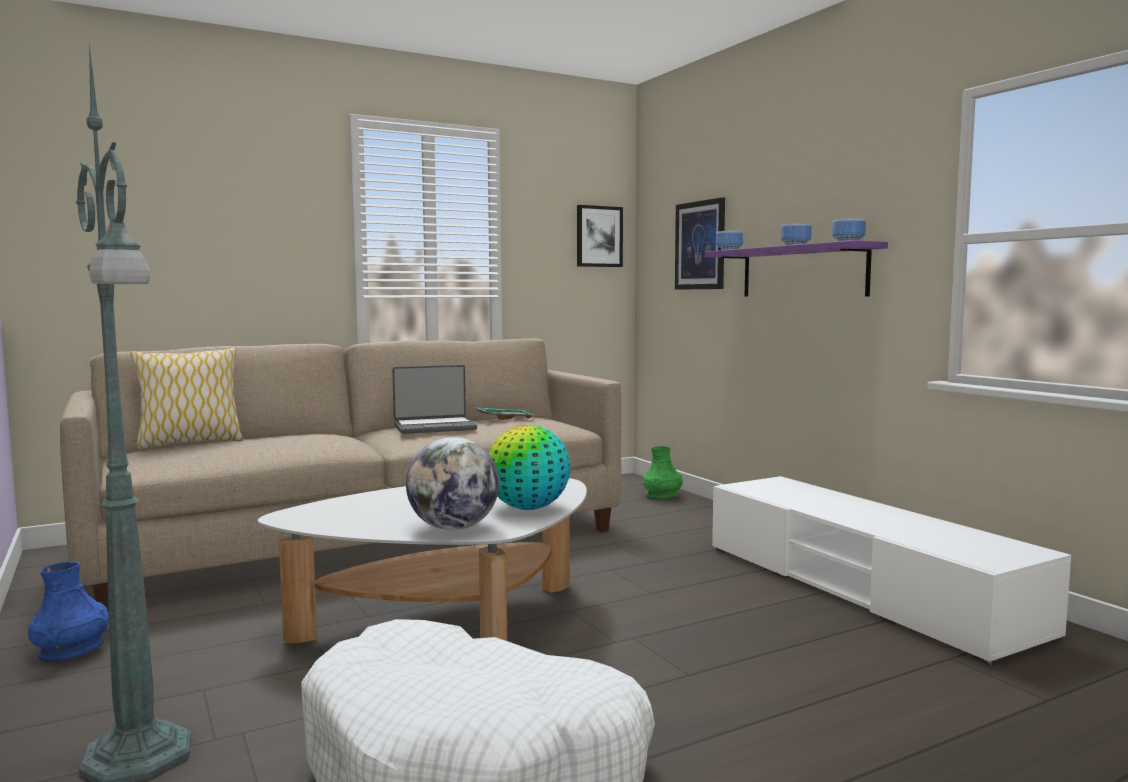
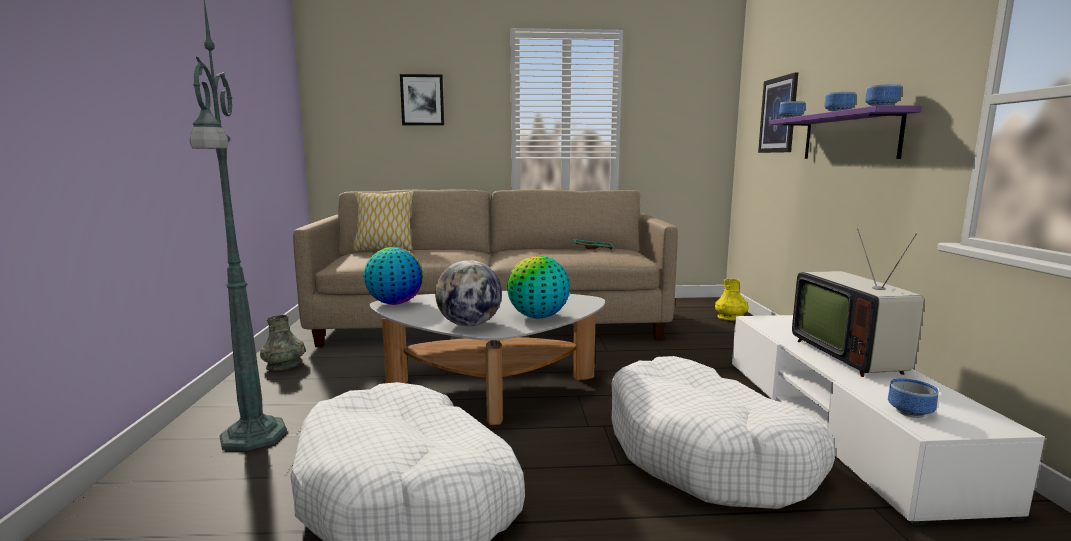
camera: 25 degrees right, 5 degrees up
blue vase [28,561,109,662] -> grey vase [260,315,305,371]
laptop [392,365,477,434] -> none
picture [577,205,623,267] -> picture moved to [400,74,444,126]
green vase [643,446,683,499] -> yellow vase [715,279,749,320]
none -> globe [364,247,423,305]
none -> white dog bed [611,356,835,509]
none -> television [792,229,924,377]
none -> bowl [888,378,939,418]

